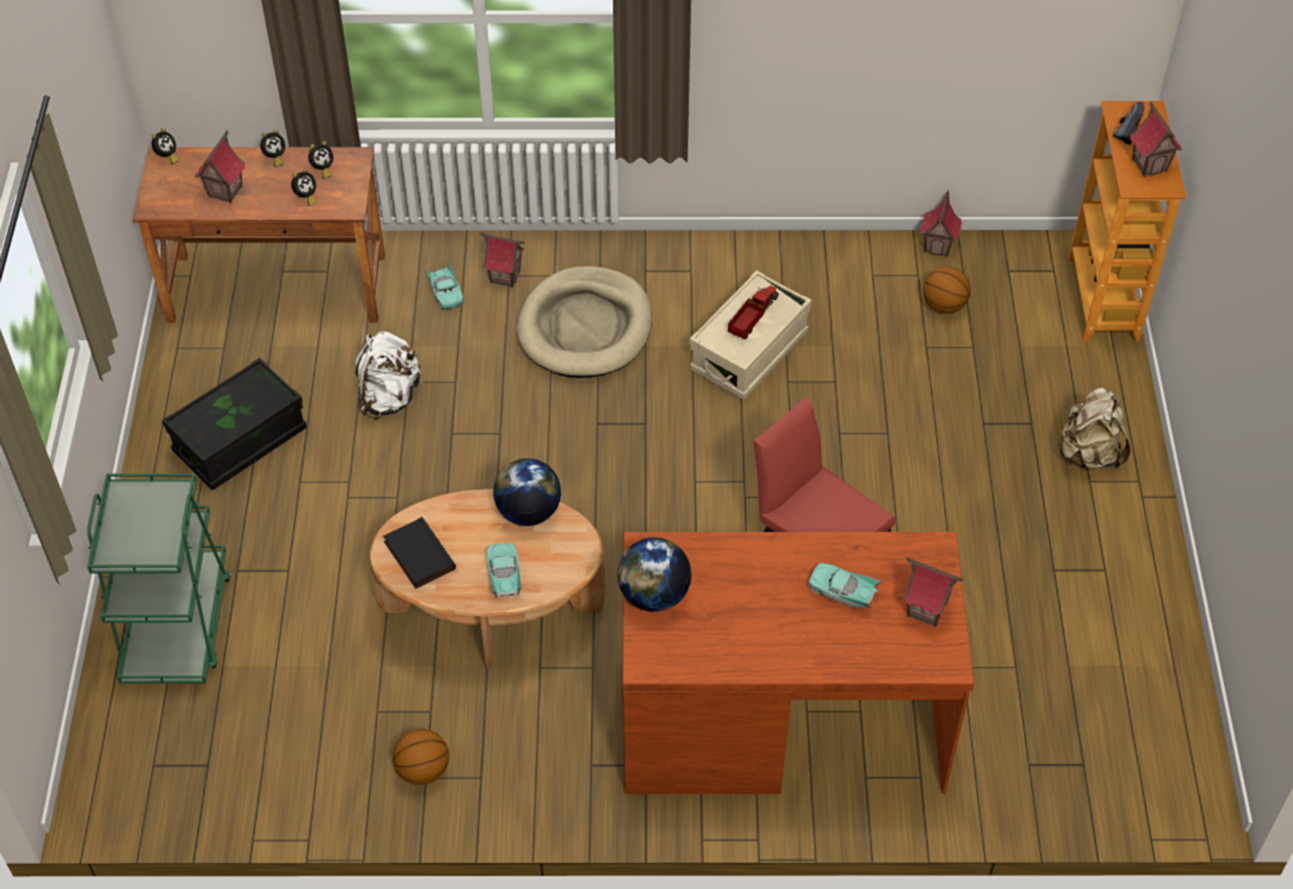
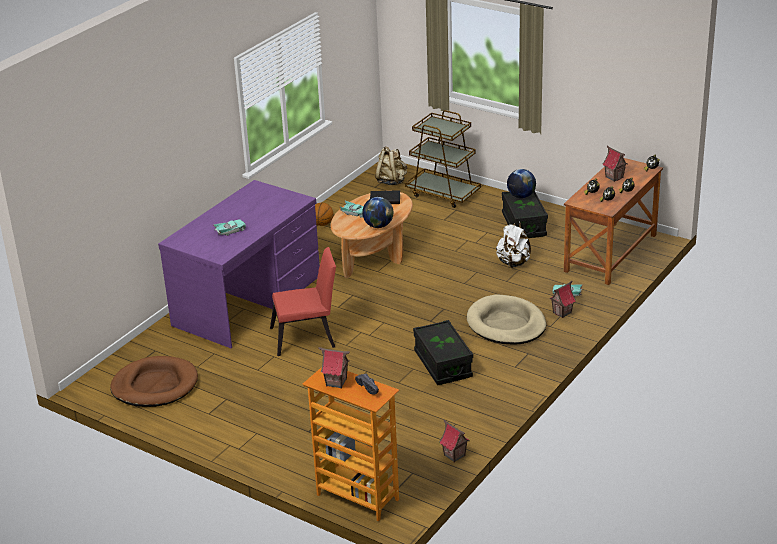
camera: 125 degrees right, 20 degrees down
green cart [87,473,231,683] -> brown cart [405,110,481,208]
globe [617,537,691,612] -> globe moved to [507,169,536,198]
brown desk [623,532,974,794] -> purple desk [158,180,320,348]
beige storage box [689,270,811,400] -> black storage box [413,320,473,385]
toy truck [728,285,779,339] -> none
toy house [903,557,964,627] -> none
basketball [923,267,971,314] -> none
beige backpack [1057,387,1130,470] -> beige backpack moved to [375,146,407,185]
none -> brown dog bed [110,356,198,407]

